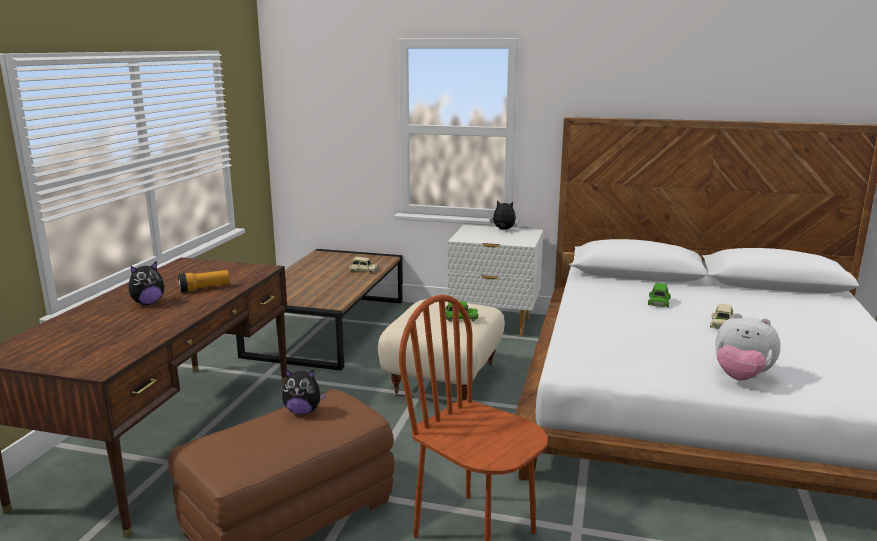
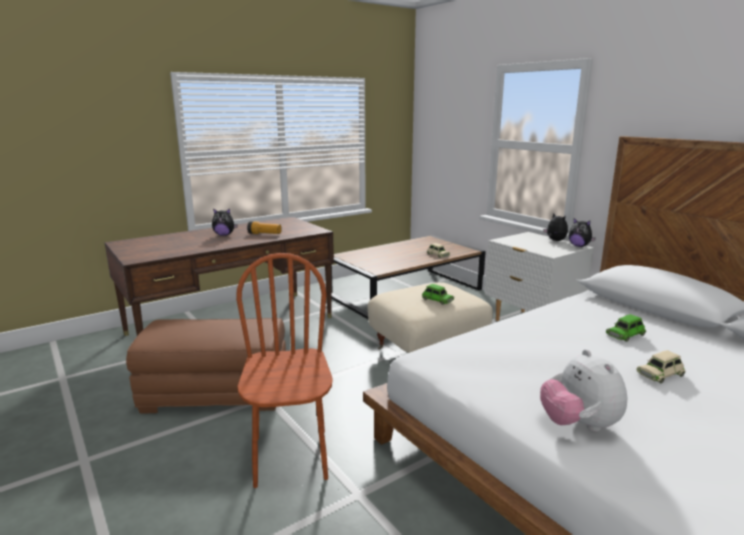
camera: 40 degrees right, 0 degrees up
plush toy [282,369,326,415] -> plush toy moved to [569,218,596,247]

